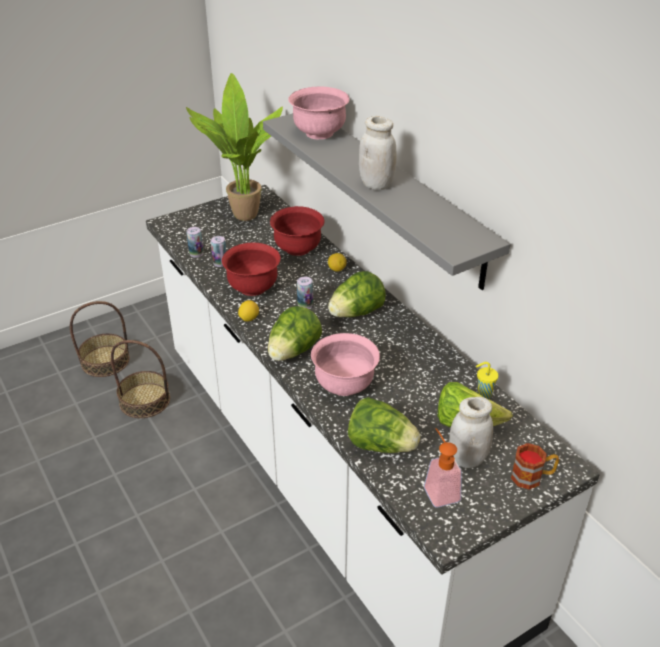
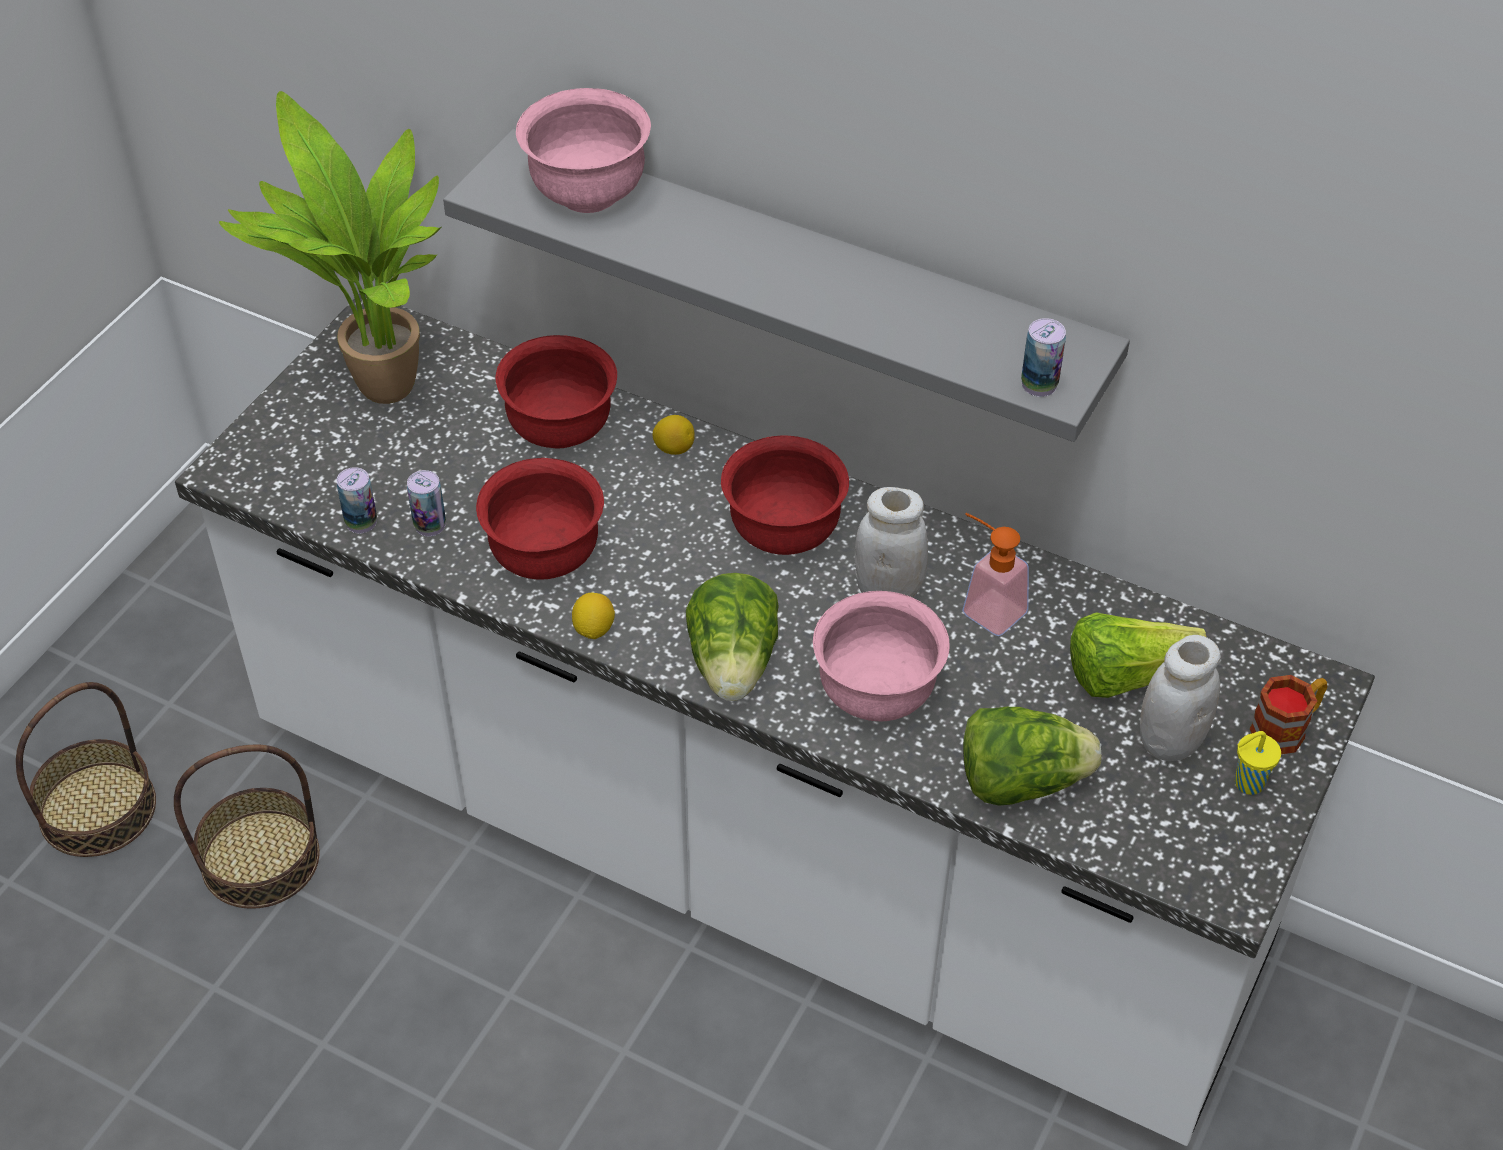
camera: 30 degrees left, 10 degrees up
can [297,277,313,309] -> can moved to [1021,318,1066,397]
lettuce [328,271,386,317] -> red bowl [721,435,849,555]
white jar [359,116,396,190] -> white jar moved to [855,487,928,598]
soap dispenser [424,428,462,508] -> soap dispenser moved to [962,513,1029,636]
yellow cup [476,362,499,399] -> yellow cup moved to [1235,731,1281,795]

